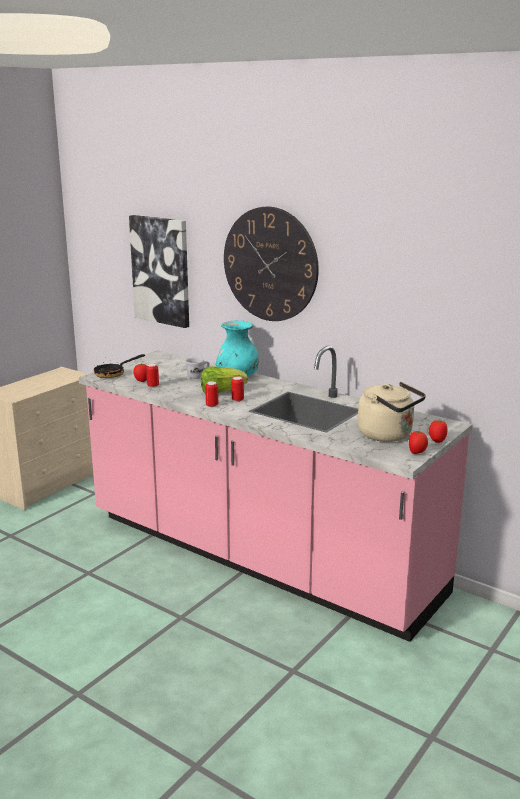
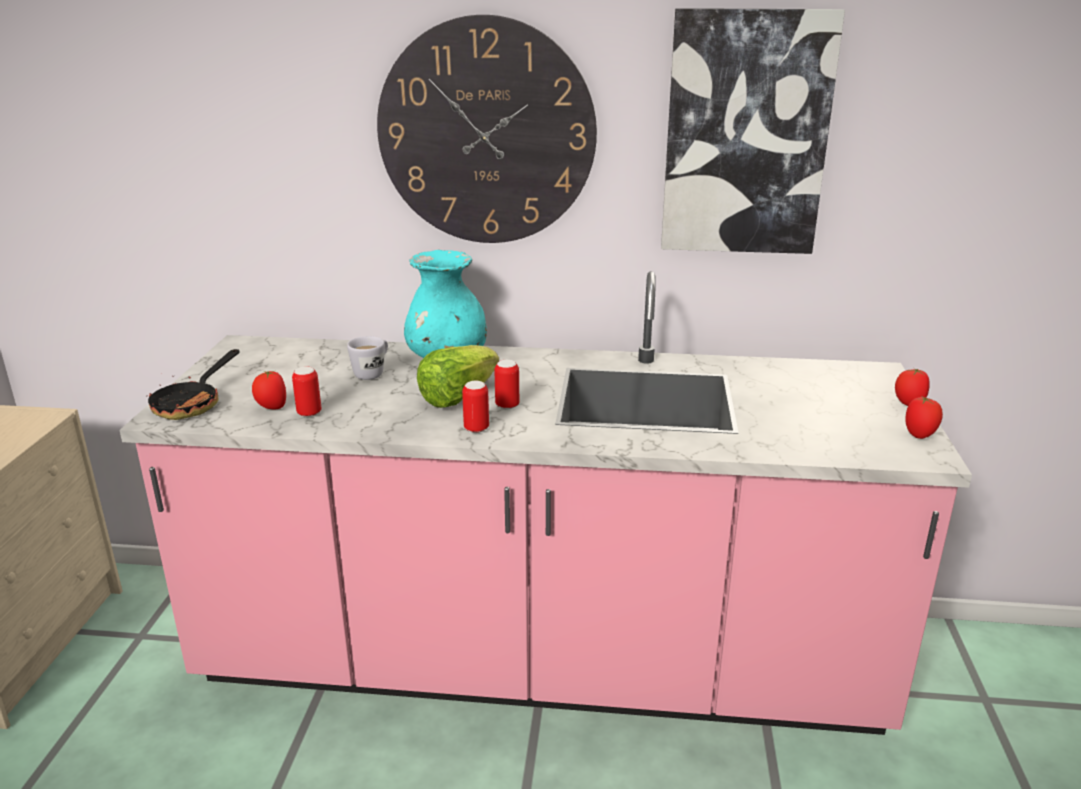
camera: 30 degrees left, 5 degrees up
picture [129,215,189,328] -> picture moved to [661,8,845,254]
beige kettle [358,382,426,442] -> none

